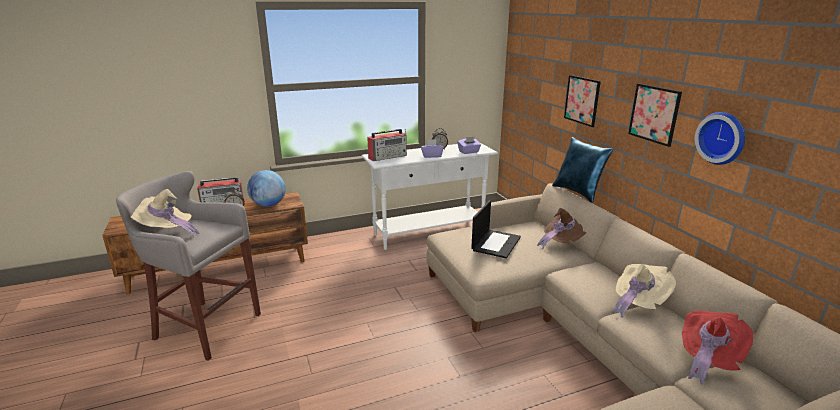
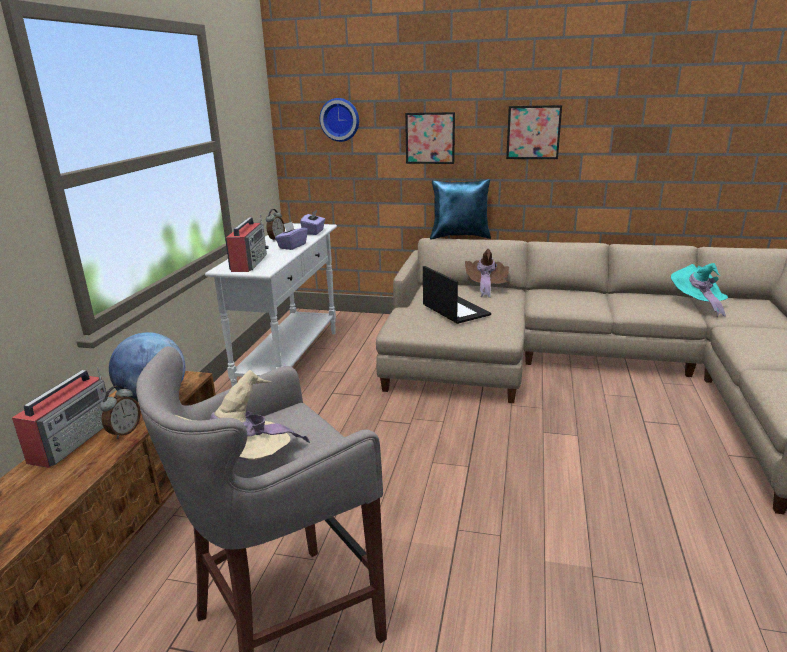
camera: 55 degrees left, 0 degrees up
beige hat [612,264,676,318] -> none
red hat [682,311,754,385] -> turquoise hat [671,263,728,317]
wall clock [695,112,745,165] -> wall clock moved to [320,98,359,142]

